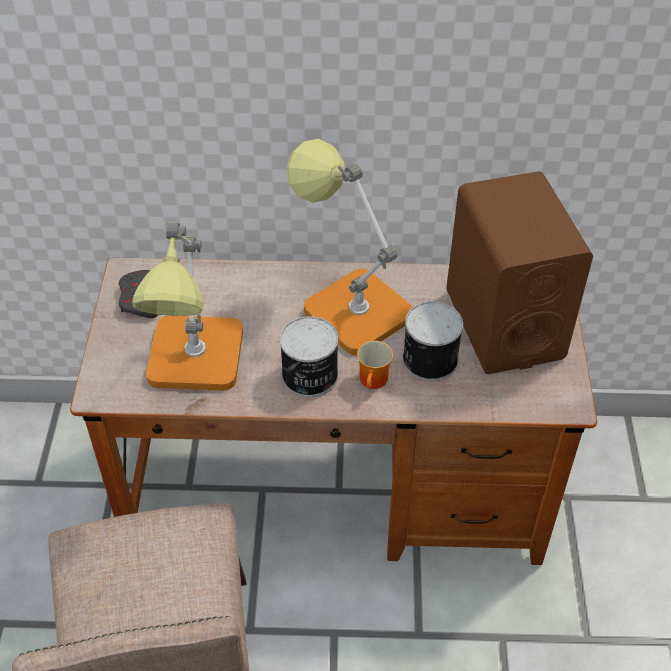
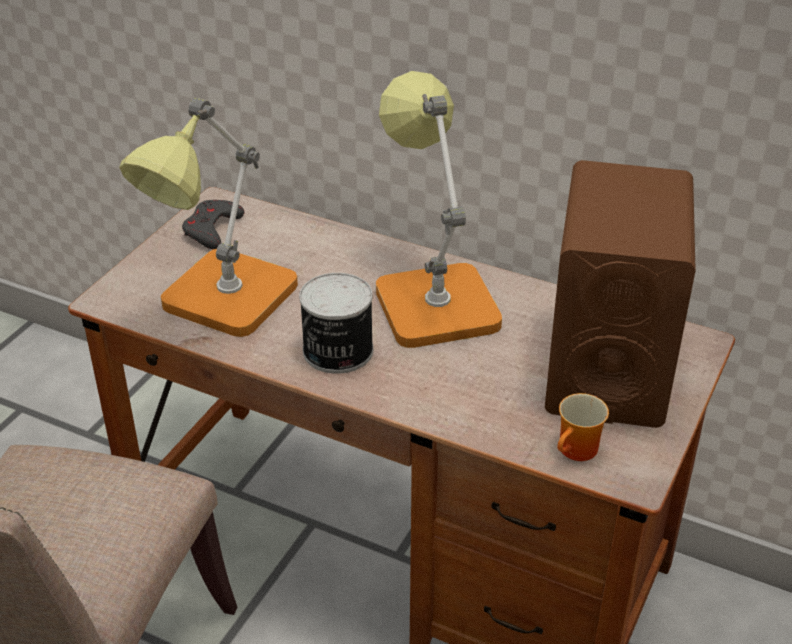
camera: 25 degrees right, 10 degrees down
mug [357,340,393,389] -> mug moved to [557,393,609,461]
can [403,301,463,381] -> none

